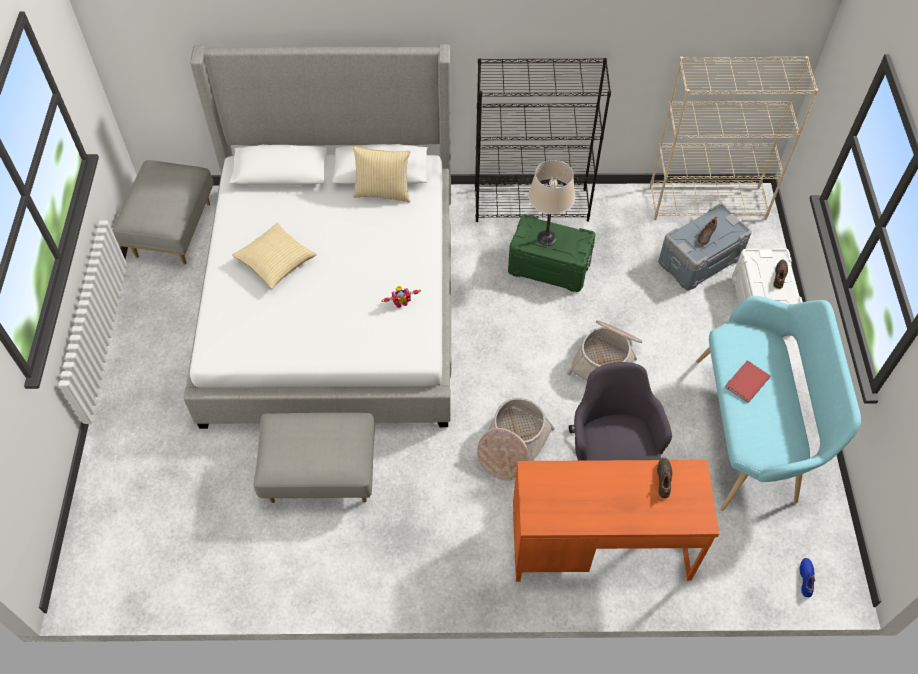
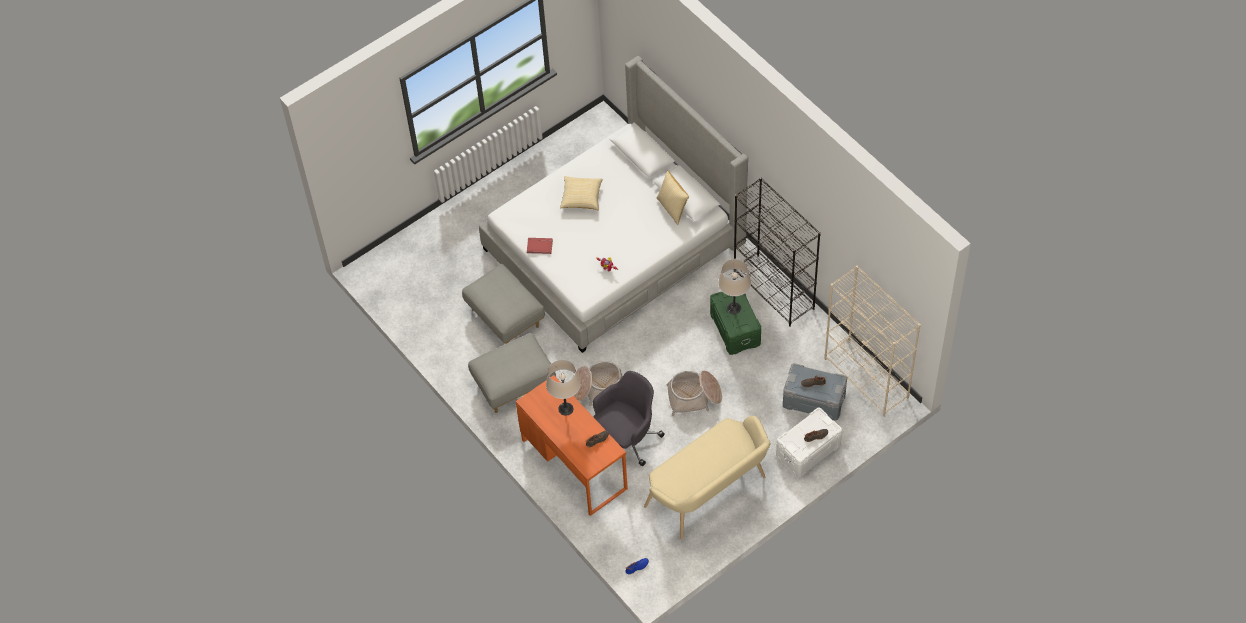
camera: 55 degrees right, 0 degrees up
grey ottoman [113,160,213,265] -> grey ottoman moved to [468,333,556,413]
turquoise bench [696,296,861,511] -> beige bench [644,416,770,539]
red book [725,360,771,403] -> red book moved to [527,238,553,254]
none -> beige table lamp [546,360,581,416]

